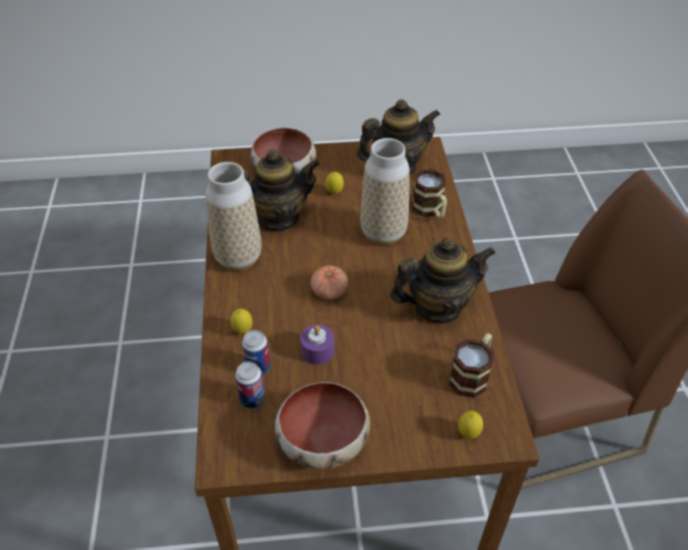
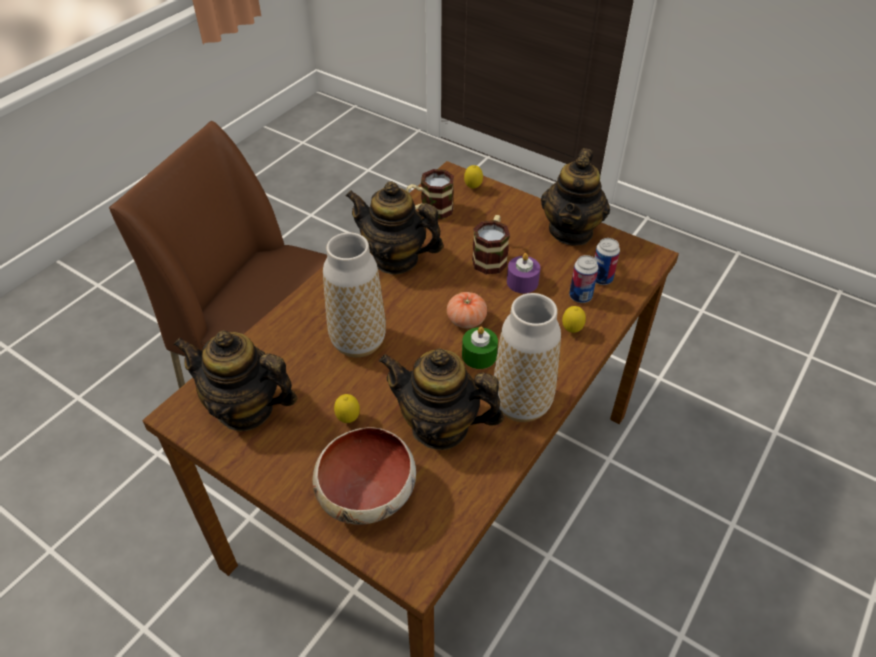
camera: 140 degrees left, 0 degrees up
bowl [275,382,370,469] -> teapot [541,148,610,246]
mug [412,169,447,218] -> mug moved to [472,215,510,274]
none -> green candle [462,327,498,369]

